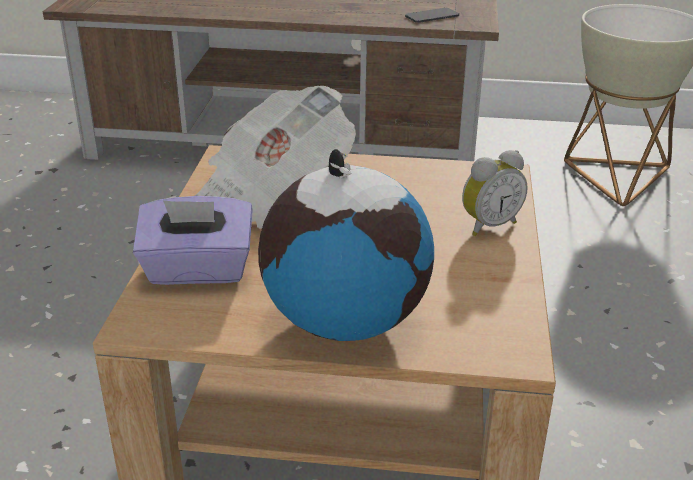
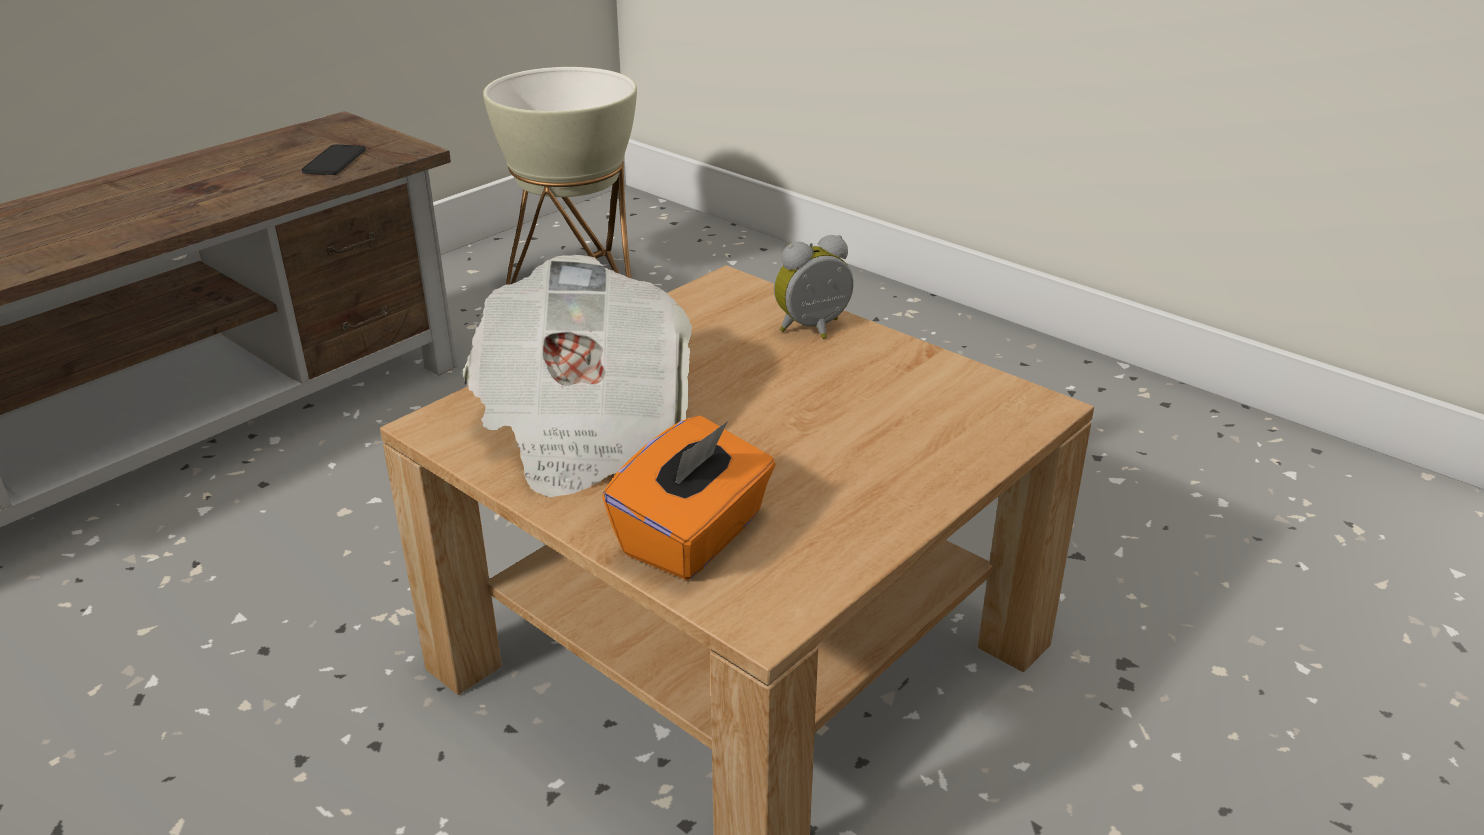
camera: 55 degrees left, 0 degrees up
purple tissue box [133,196,253,285] -> orange tissue box [602,415,776,580]
globe [258,149,434,341] -> none
alarm clock [462,150,528,236] -> alarm clock turned 120 degrees counterclockwise [774,235,854,339]

